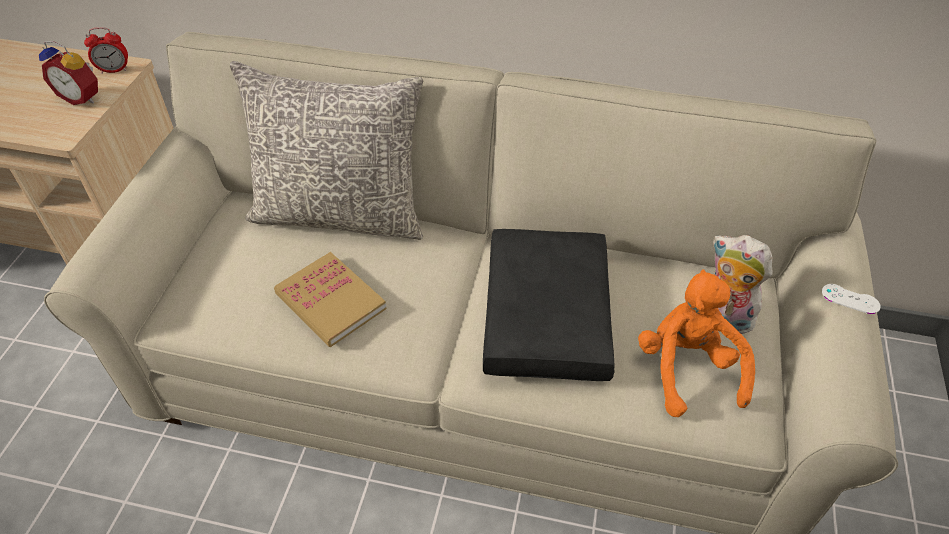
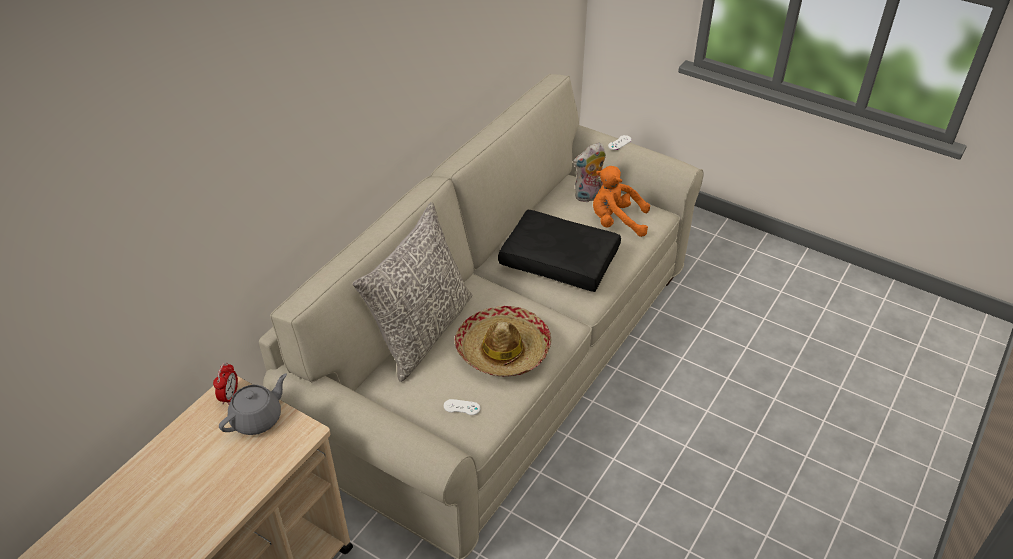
camera: 70 degrees left, 5 degrees down
alarm clock [39,41,98,105] -> grey teapot [219,373,287,435]
book [274,252,387,347] -> hat [455,306,551,376]
none -> white game controller [444,399,480,415]

